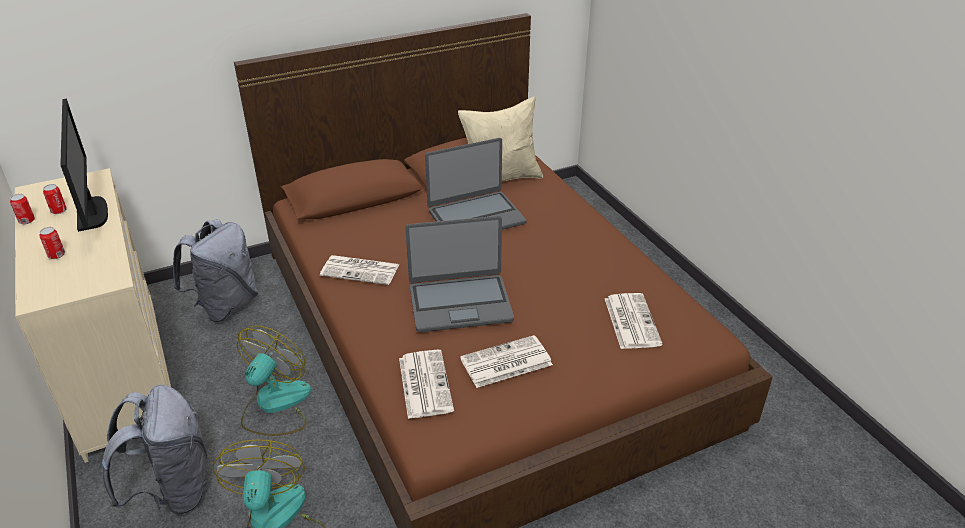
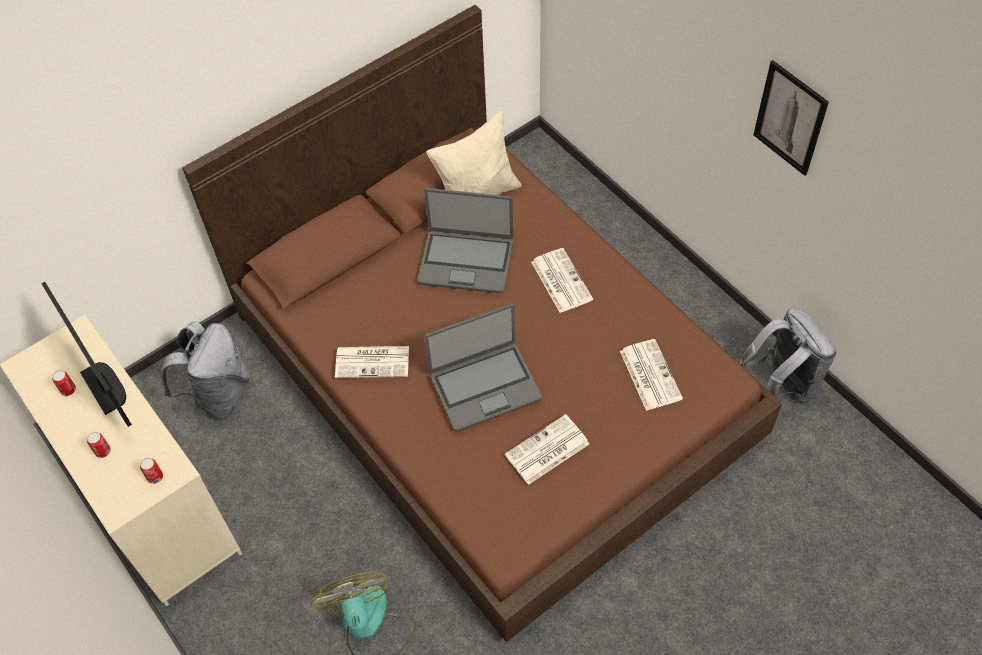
camera: 10 degrees left, 20 degrees up
can [10,194,35,224] -> can moved to [140,457,163,484]
grey backpack [101,385,207,515] -> grey backpack moved to [739,308,836,404]
fan [237,325,311,436] -> none
newspaper [399,350,454,419] -> newspaper moved to [531,248,593,313]
laptop [425,138,526,230] -> laptop turned 45 degrees clockwise [418,188,513,293]
none -> picture [753,60,829,176]

